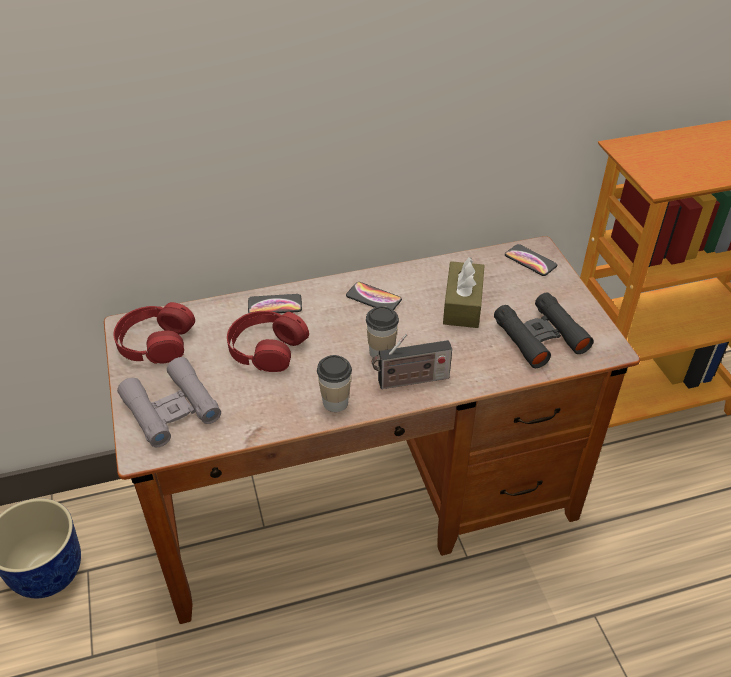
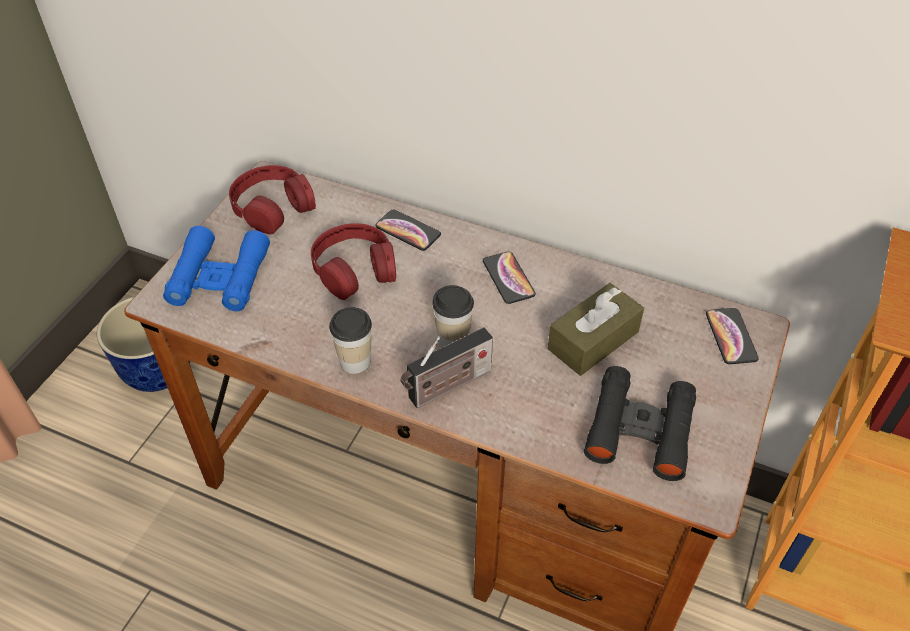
camera: 40 degrees right, 5 degrees up
grey binoculars [117,357,221,447] -> blue binoculars [163,226,270,311]
radio [372,334,452,389] -> radio turned 60 degrees counterclockwise [401,327,493,408]

